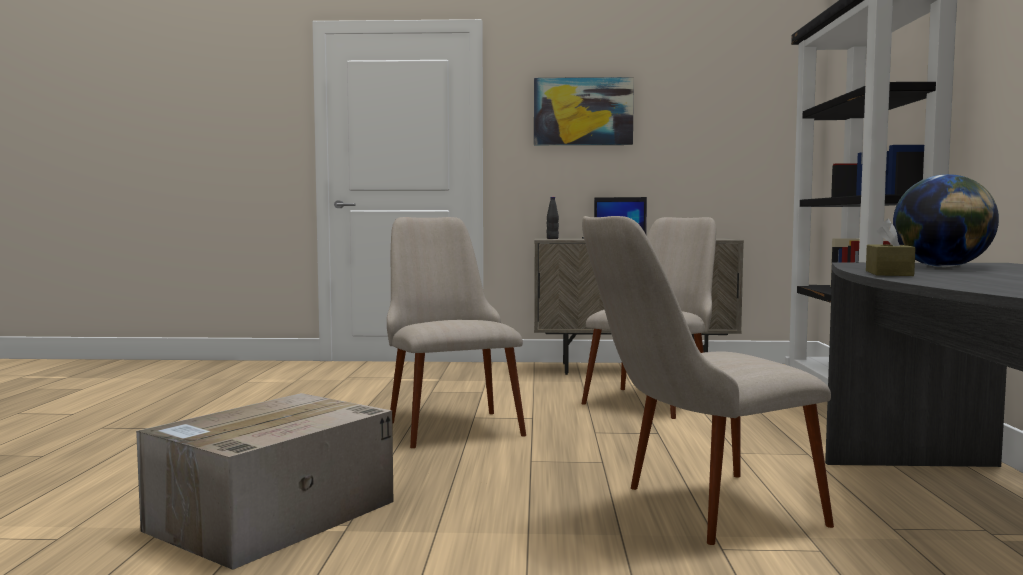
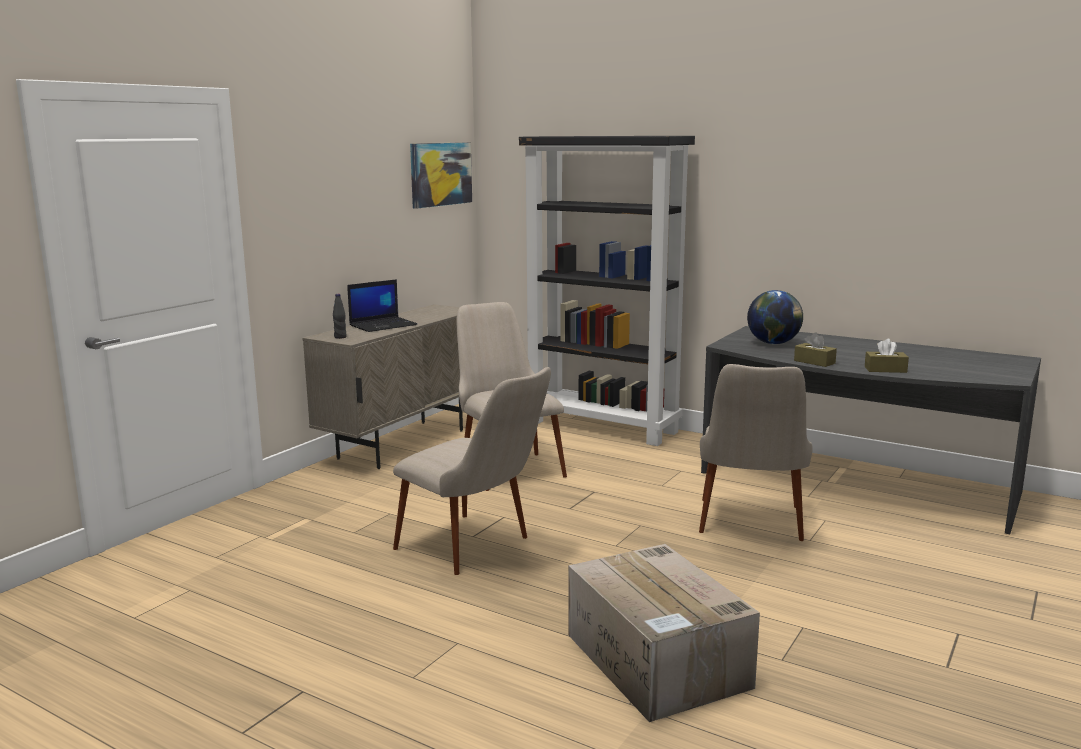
camera: 60 degrees left, 10 degrees up
beige chair [387,217,526,448] -> beige chair turned 150 degrees counterclockwise [393,367,551,575]
picture [534,77,634,145] -> picture moved to [410,142,472,209]
none -> brown tissue box [865,339,909,373]

